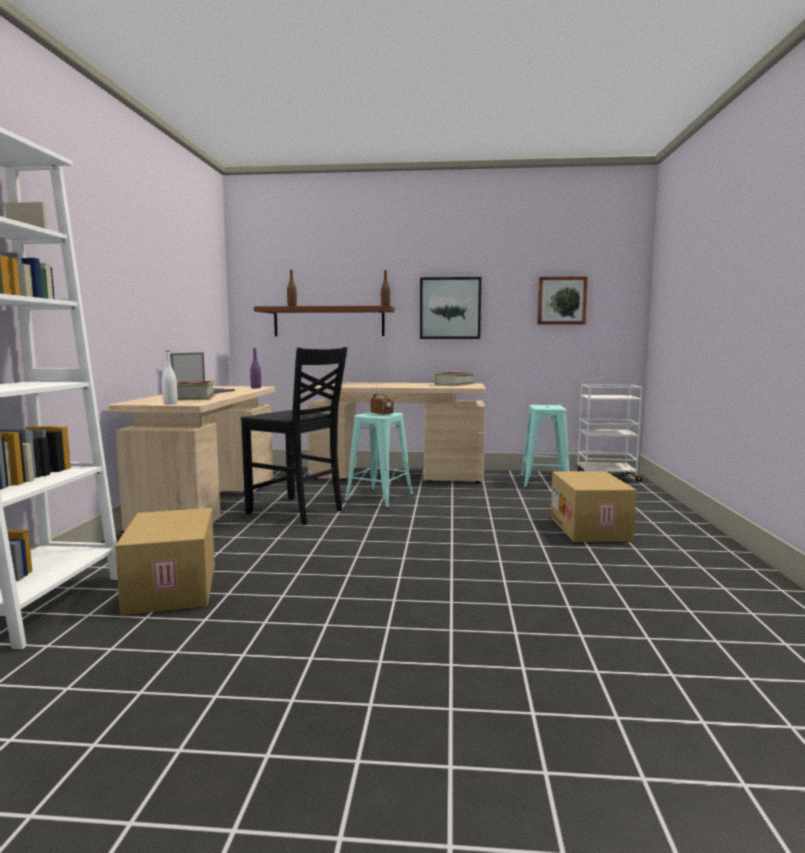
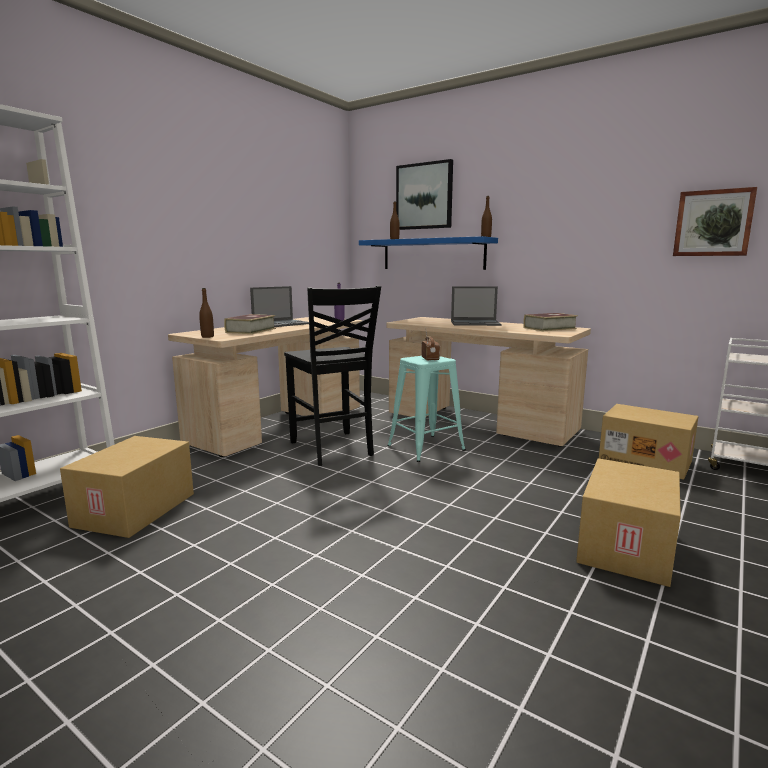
camera: 30 degrees right, 5 degrees up
white bottle [162,351,178,405] -> brown bottle [199,288,214,338]
brown shelf [254,306,395,336] -> blue shelf [359,236,498,270]
picture [420,277,481,339] -> picture moved to [396,159,453,230]
turquoise stool [520,405,570,488] -> cardboard box [599,404,699,480]
none -> laptop [451,286,502,326]

